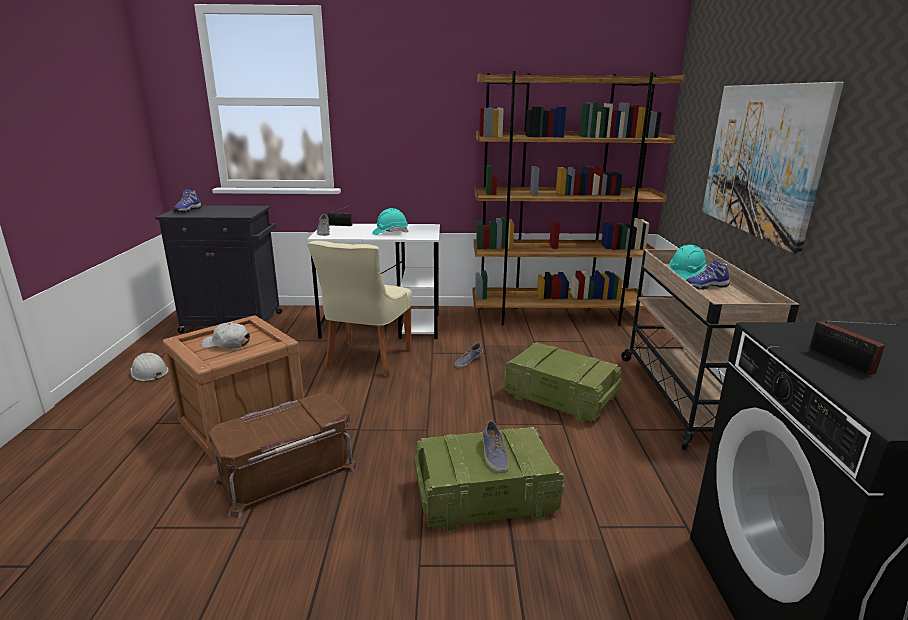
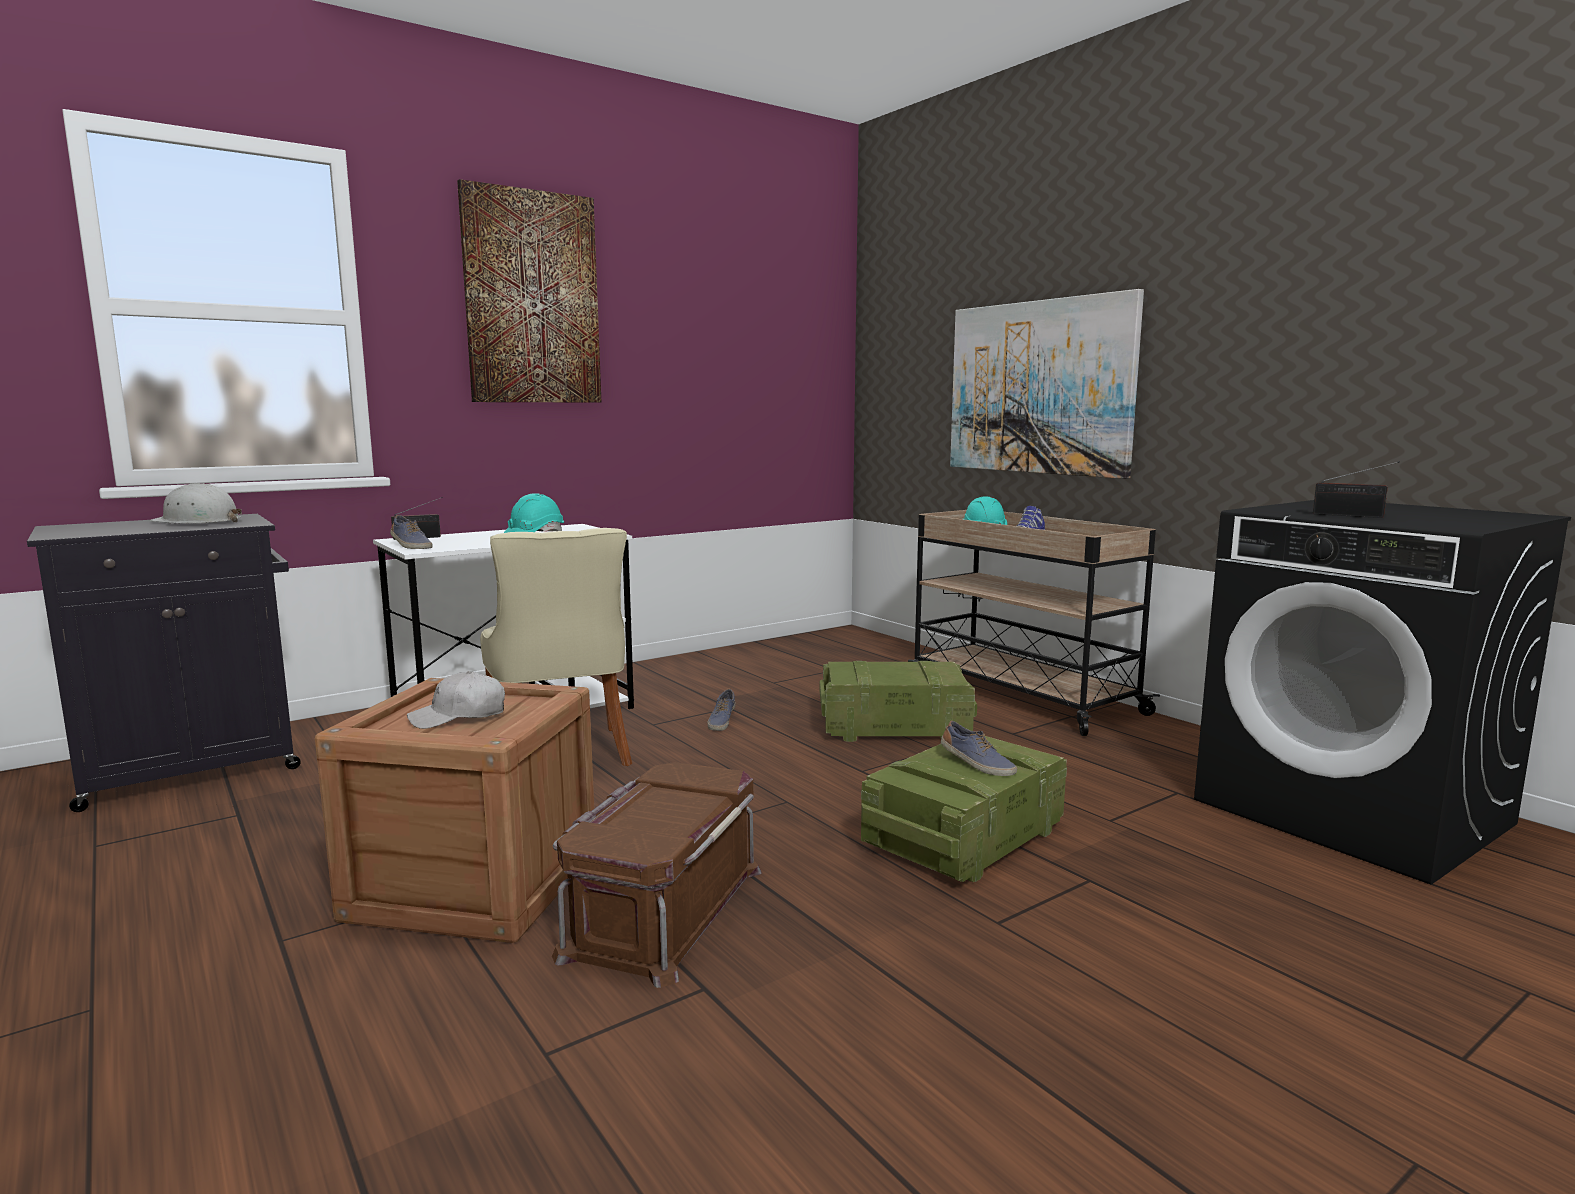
camera: 35 degrees left, 10 degrees down
white hard hat [131,353,169,381] -> white hard hat moved to [149,483,242,524]
shoe [173,189,202,213] -> none
brown bookcase [472,71,685,326] -> none
none -> picture [457,179,602,403]

